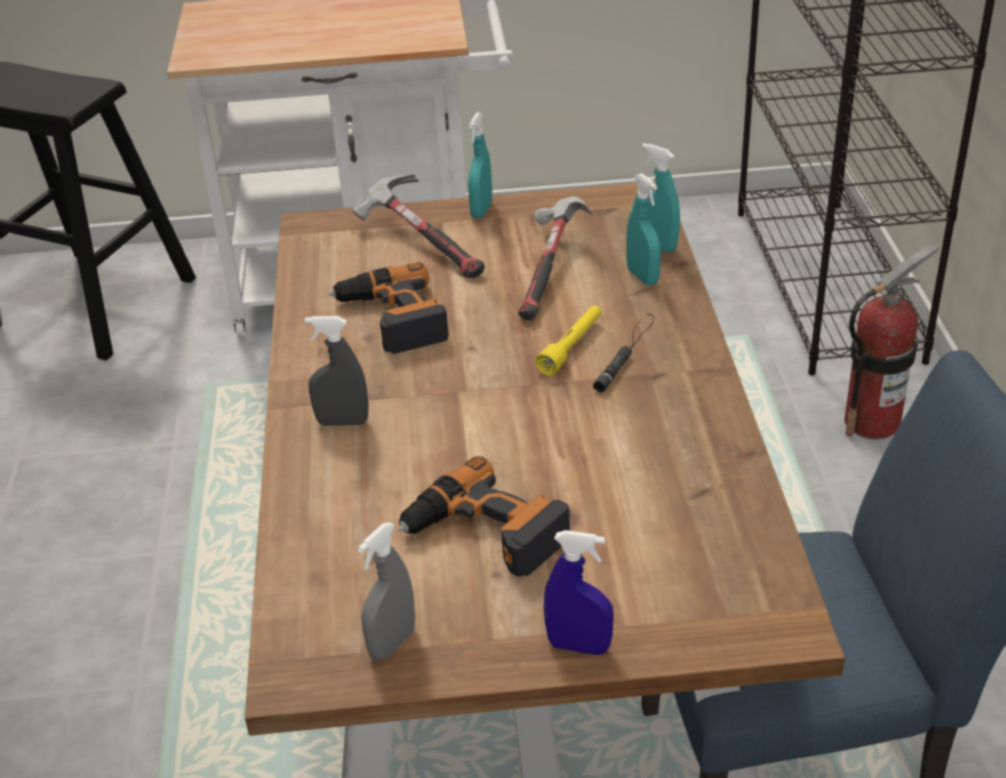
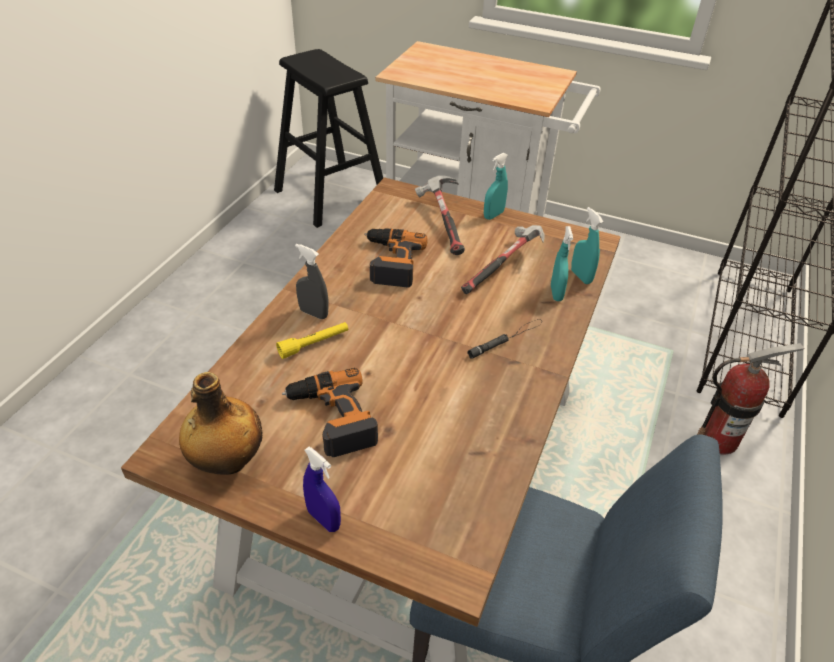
camera: 25 degrees right, 5 degrees up
grey spray bottle [358,522,415,661] -> bottle [179,372,262,475]
yellow flashlight [535,305,601,376] -> yellow flashlight moved to [276,322,348,359]

